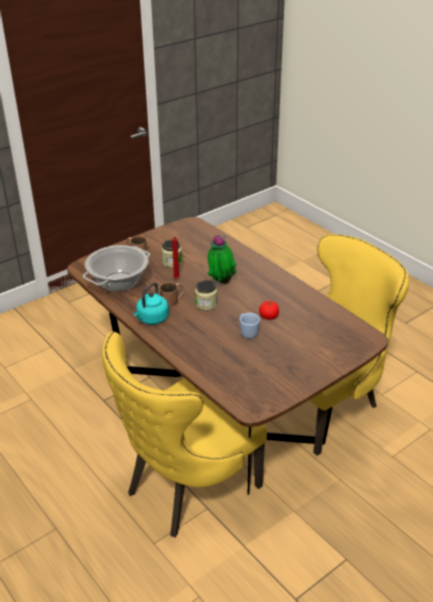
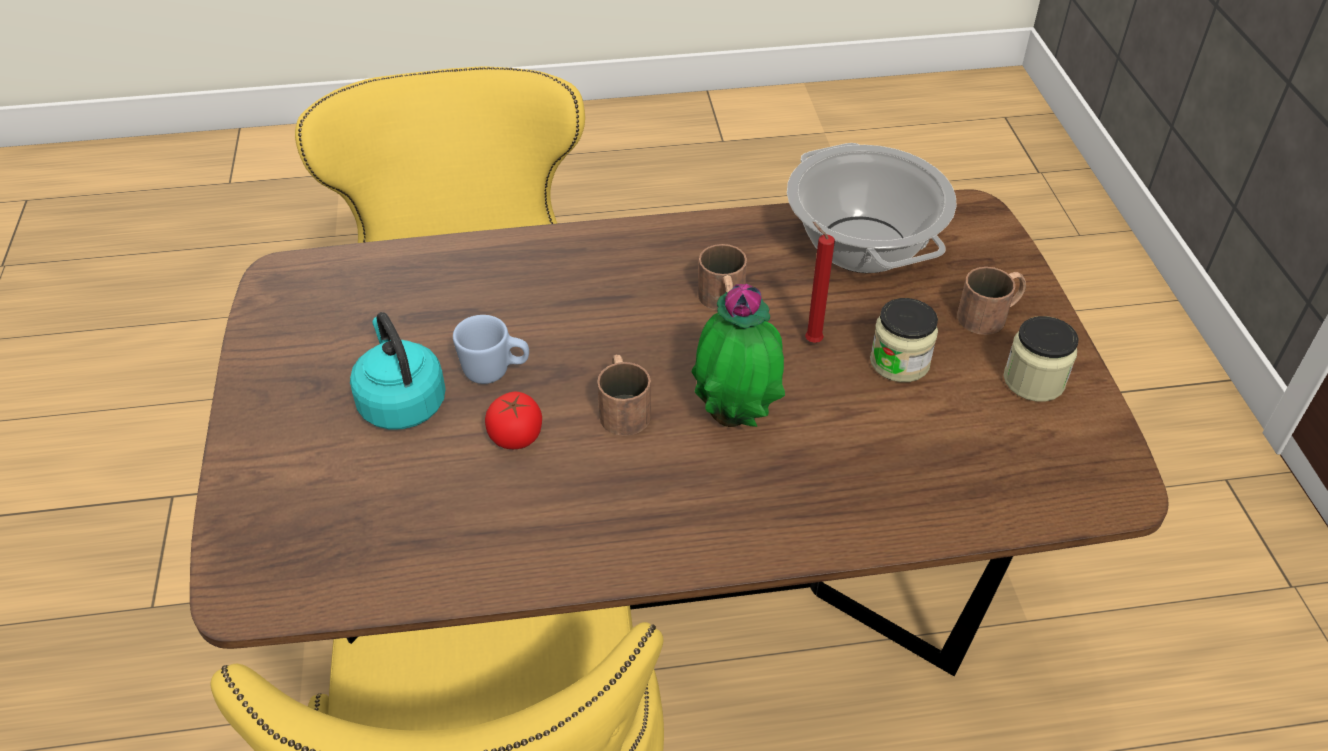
camera: 120 degrees right, 10 degrees up
turquoise kettle [133,282,169,324] -> turquoise kettle moved to [350,312,446,430]
jar [195,280,217,310] -> jar moved to [1004,316,1079,402]
none -> brown mug [597,354,651,436]

